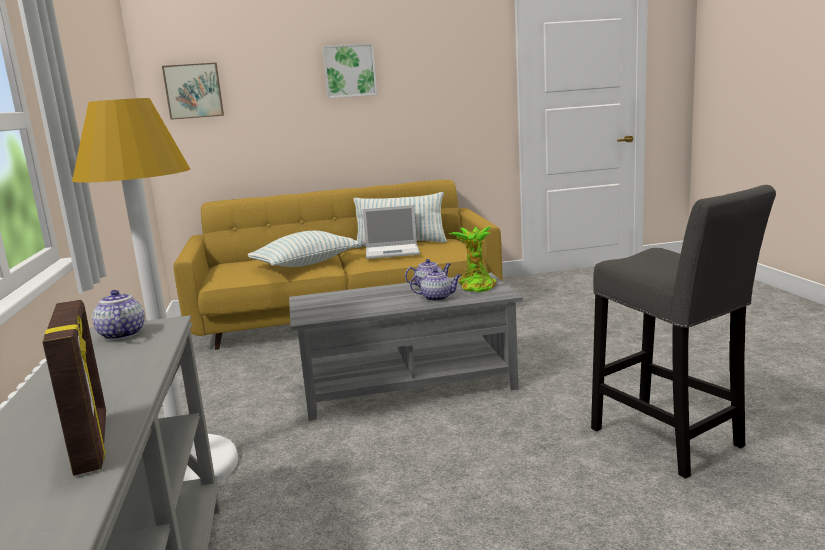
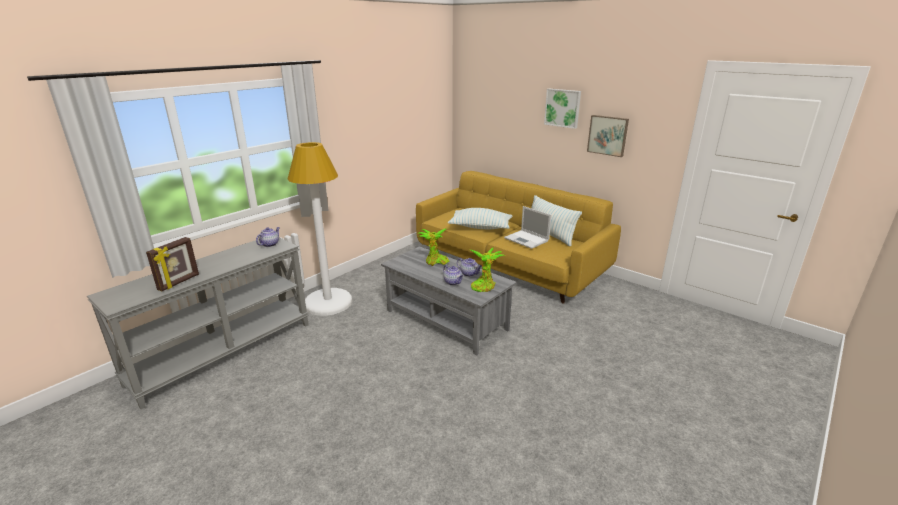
camera: 50 degrees right, 10 degrees up
picture [162,63,224,120] -> picture moved to [587,115,629,157]
grey stool [591,185,776,479] -> none
none -> potted plant [418,228,449,266]

